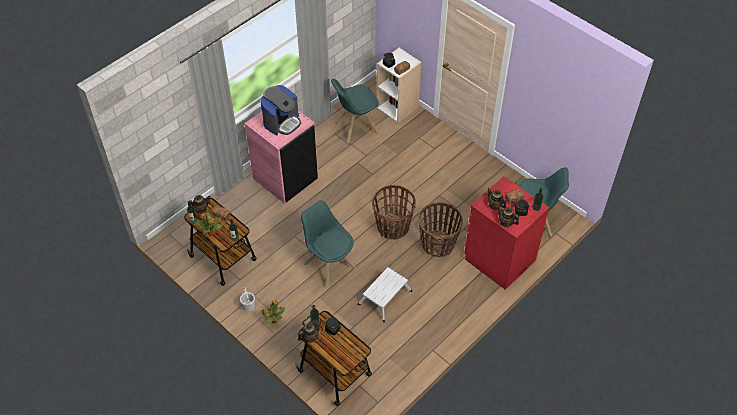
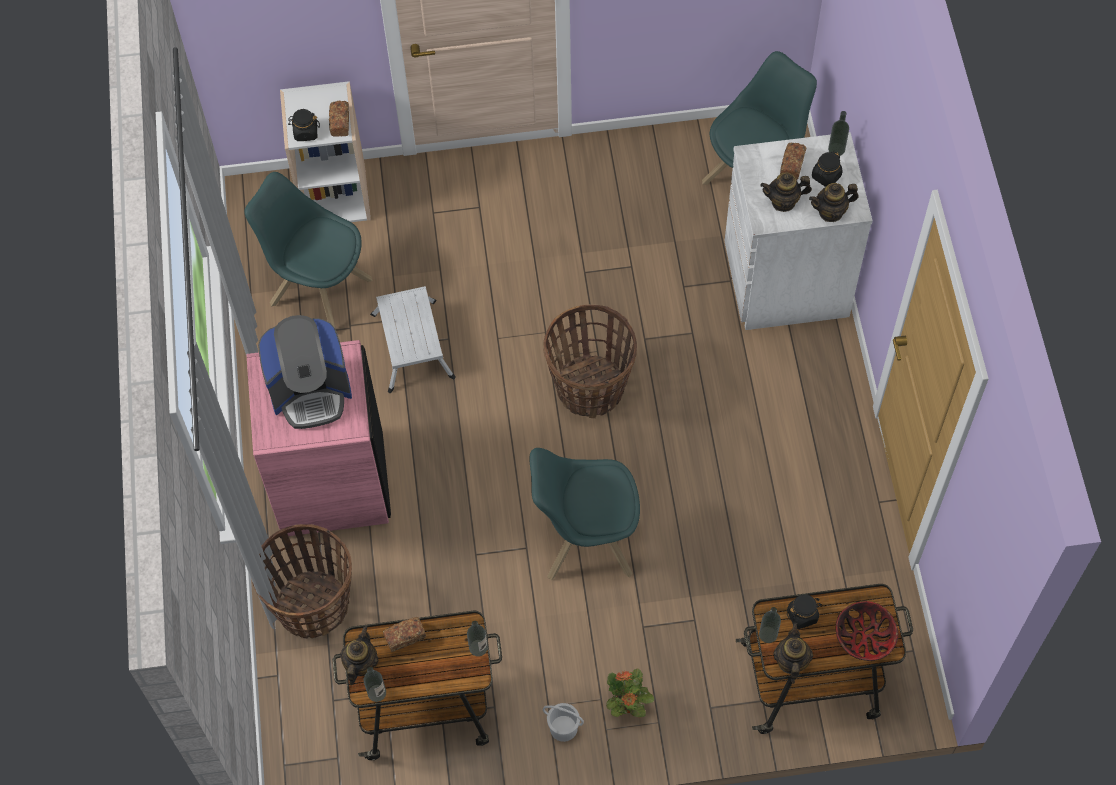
camera: 50 degrees left, 10 degrees up
potted plant [197,212,222,236] -> none
coffee machine [261,85,301,135] -> coffee machine turned 90 degrees clockwise [258,315,352,429]
turquoise chair [331,78,379,144] -> turquoise chair turned 105 degrees clockwise [244,172,373,332]
white step ladder [357,267,412,323] -> white step ladder moved to [370,286,456,394]
basket [419,202,463,257] -> basket moved to [252,524,352,639]
red dresser [464,176,550,290] -> white dresser [725,132,873,330]
none -> bowl [836,601,898,661]

